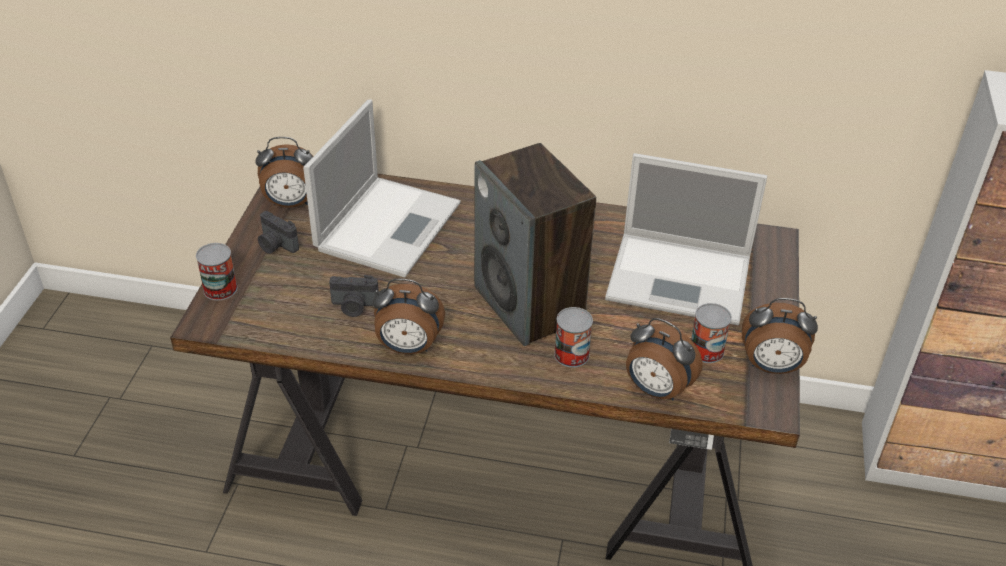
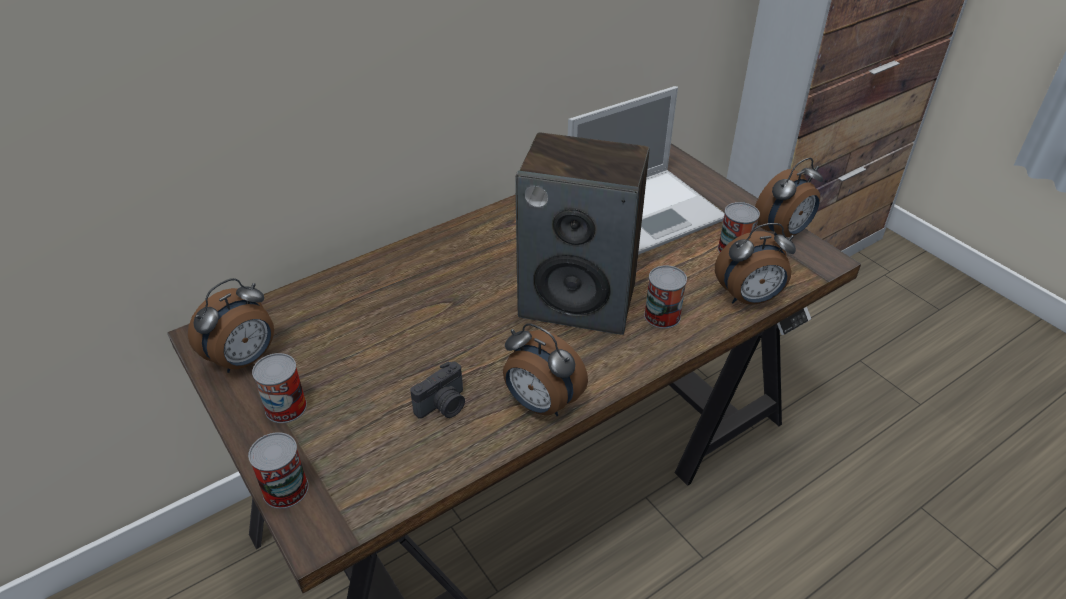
camera: 45 degrees left, 0 degrees up
camera [258,211,299,254] -> can [252,353,307,423]
laptop [303,99,461,277] -> none
alarm clock [372,279,445,354] -> alarm clock turned 75 degrees clockwise [503,323,588,416]

